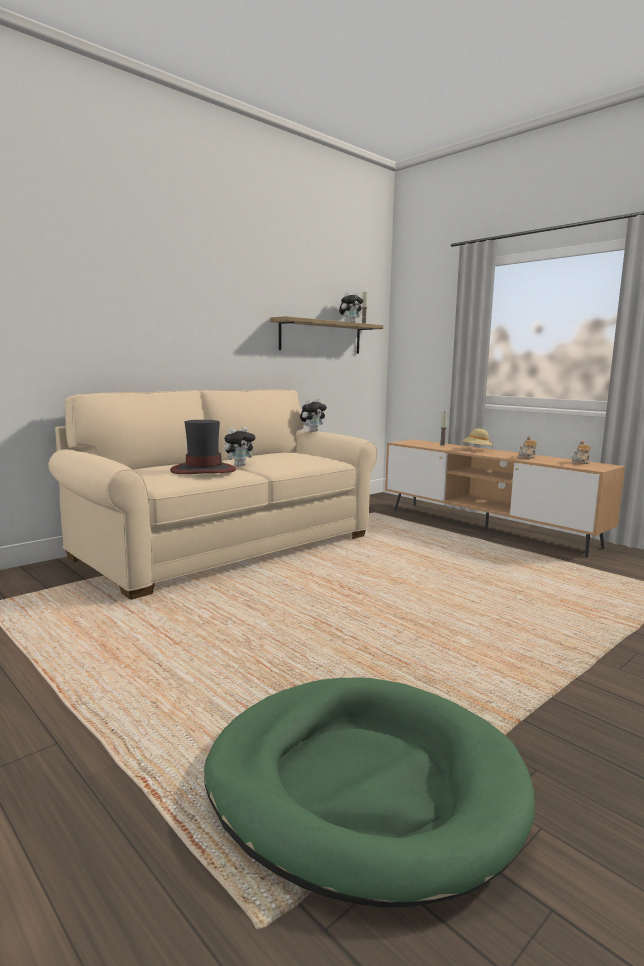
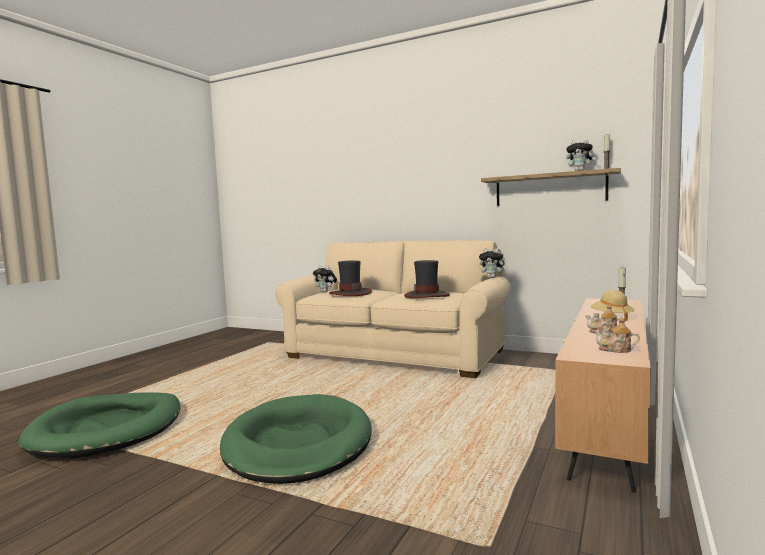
camera: 70 degrees right, 5 degrees down
plush toy [224,427,257,466] -> plush toy moved to [313,265,337,292]
none -> green dog bed [220,394,372,484]
none -> hat [404,260,450,298]

